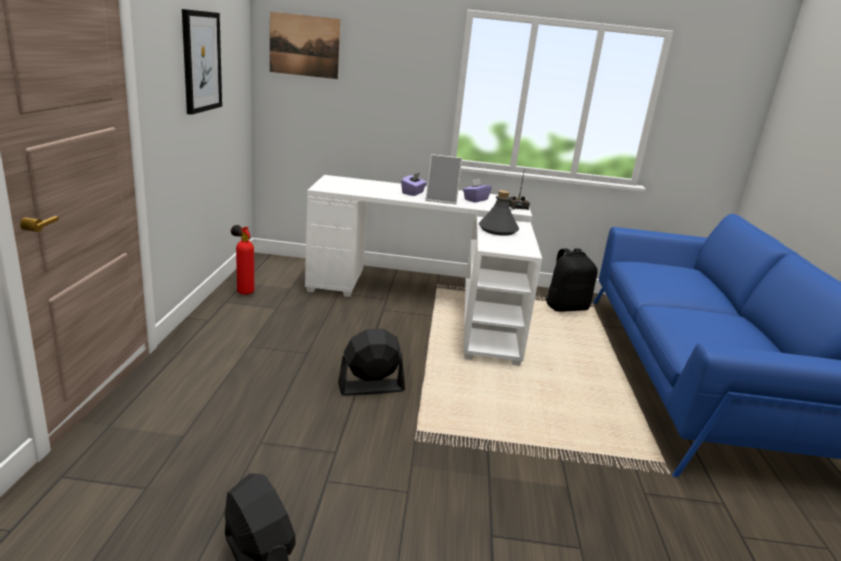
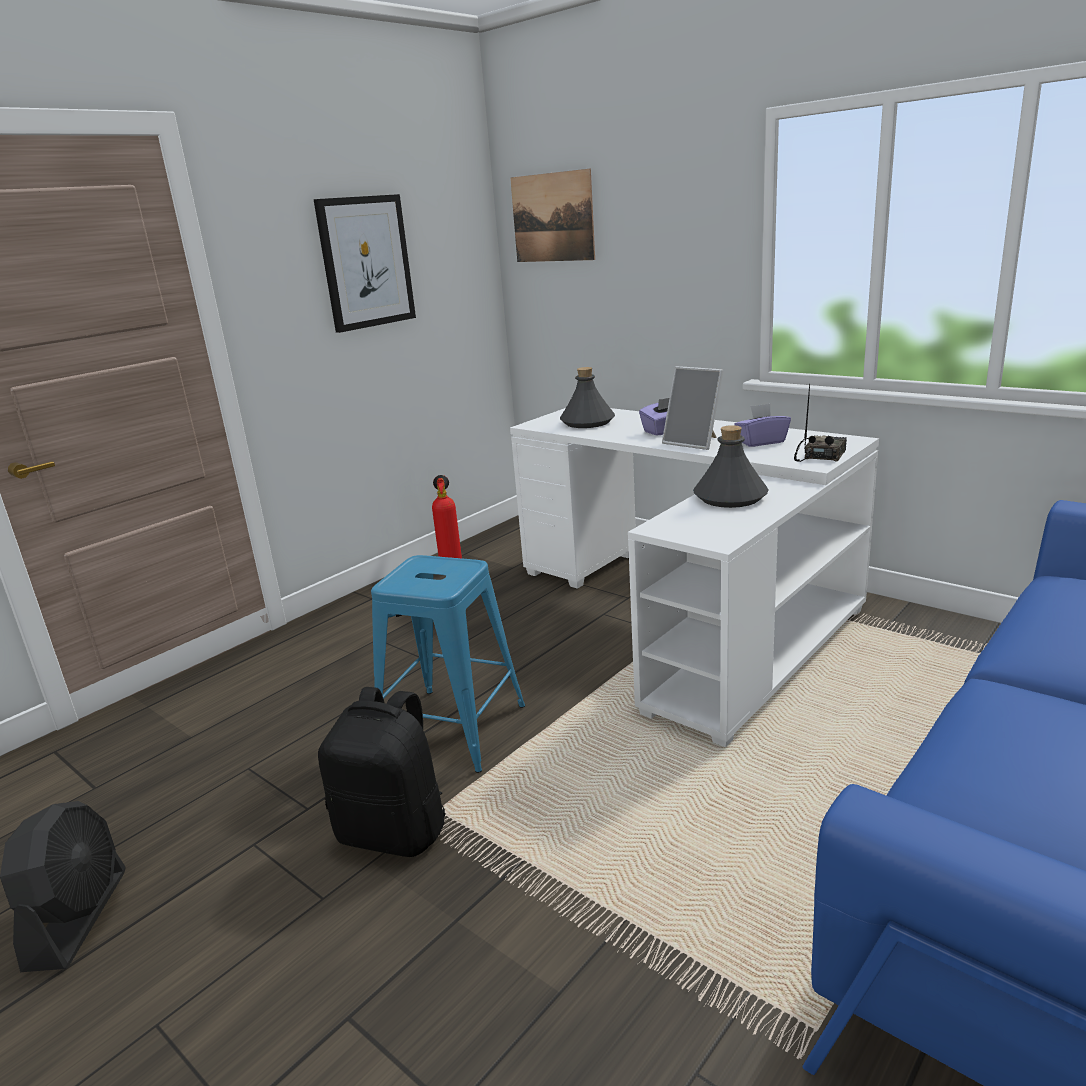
camera: 40 degrees right, 0 degrees up
black fan [338,329,405,396] -> blue stool [371,555,525,773]
black backpack [546,249,598,312] -> black backpack moved to [318,687,446,857]
none -> grey bottle [560,367,615,428]

